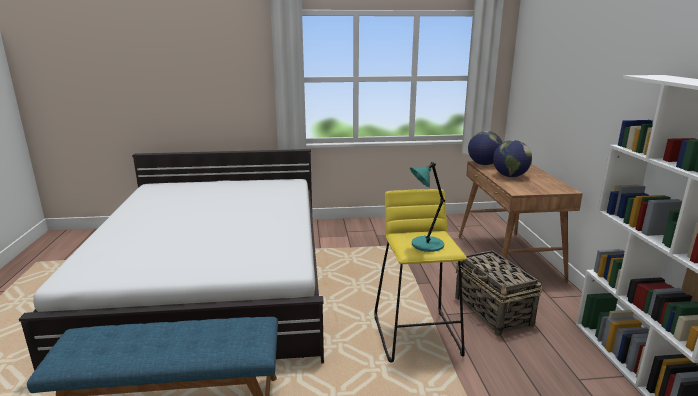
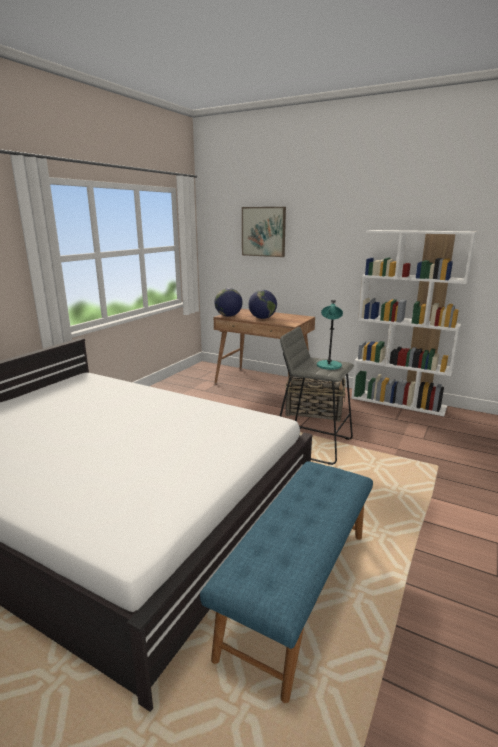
camera: 55 degrees left, 0 degrees up
yellow stool [374,189,467,363] -> grey stool [280,327,354,465]
none -> picture [242,207,286,257]

